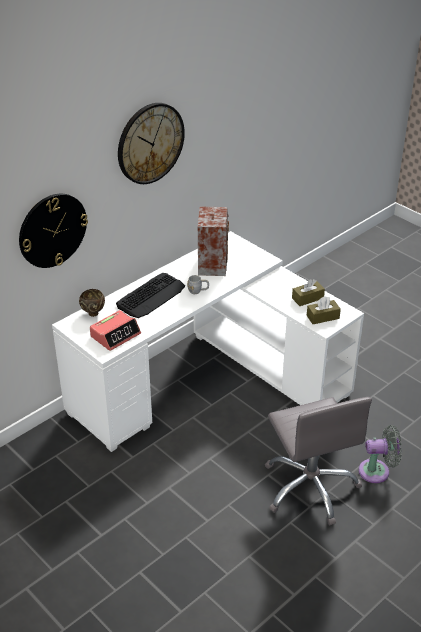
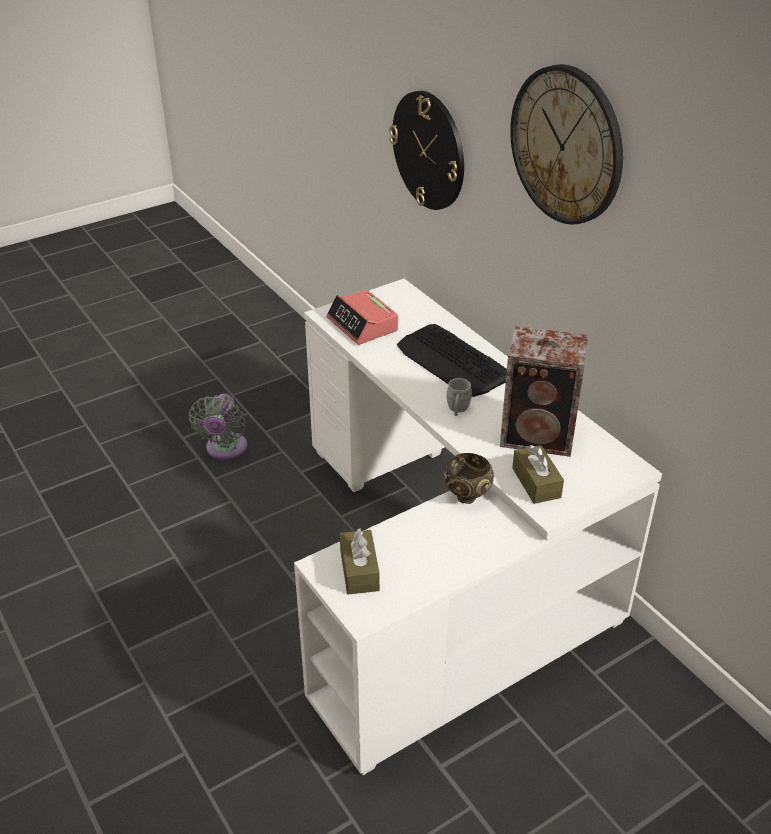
camera: 100 degrees right, 0 degrees up
brown bowl [79,289,105,317] -> brown bowl moved to [444,453,494,504]
grey office chair [265,397,372,526] -> none
brown tissue box [292,279,325,306] -> brown tissue box moved to [512,445,564,504]
grey fan [358,425,402,483] -> grey fan moved to [188,393,247,460]

